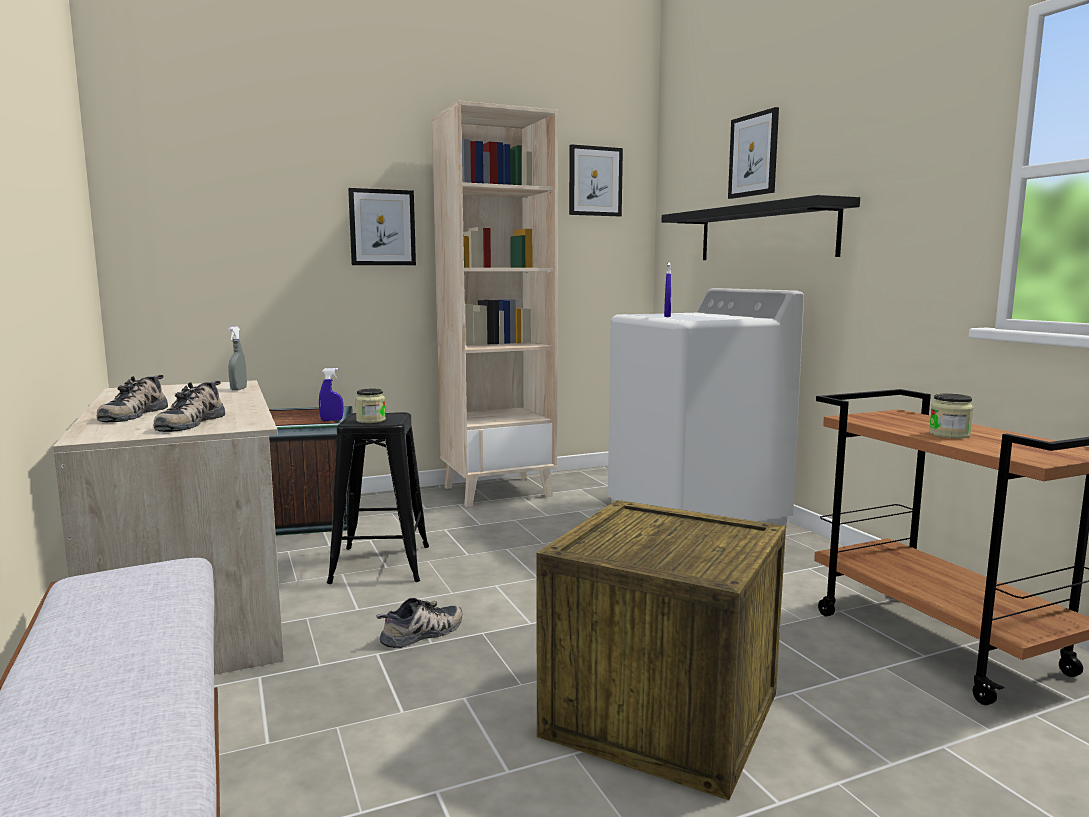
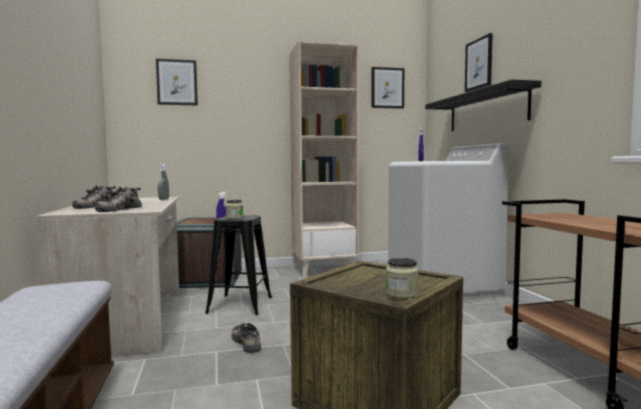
camera: 10 degrees right, 5 degrees down
picture [348,188,416,265] -> picture moved to [156,59,198,105]
shoe [376,598,462,648] -> shoe turned 90 degrees counterclockwise [231,322,261,353]
jar [929,393,974,438] -> jar moved to [386,258,418,298]

